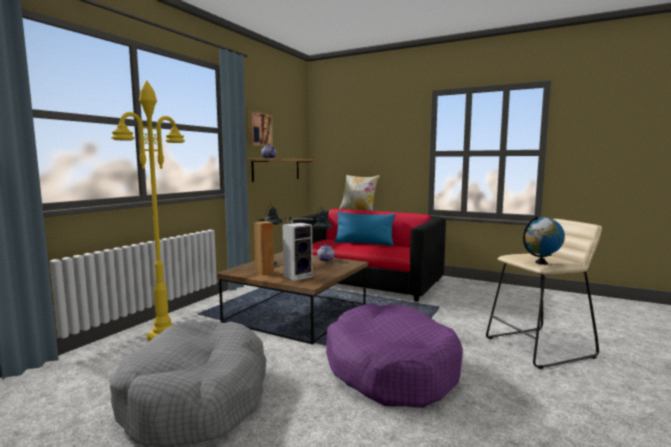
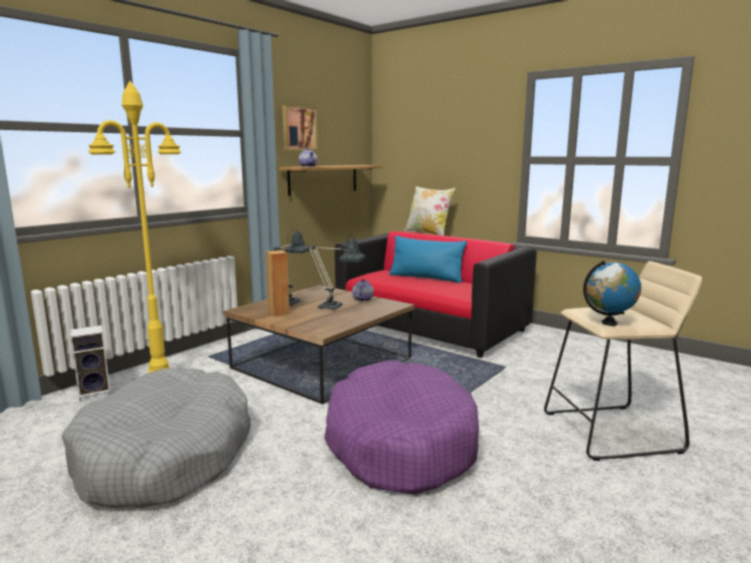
camera: 10 degrees right, 5 degrees up
speaker [283,223,313,281] -> speaker moved to [70,325,110,402]

